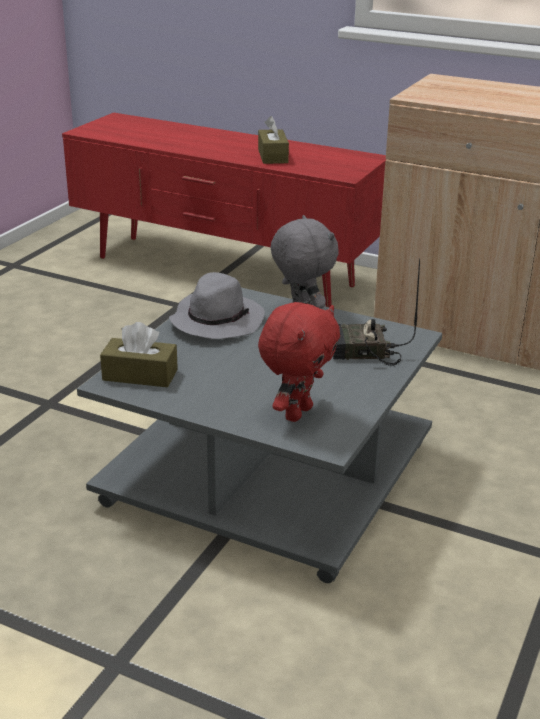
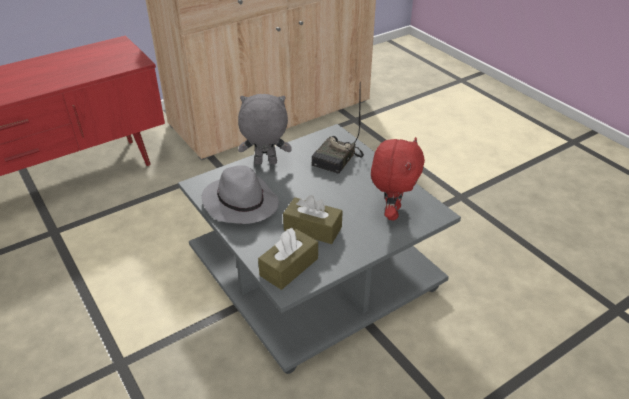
camera: 60 degrees left, 10 degrees up
brown tissue box [258,116,289,164] -> brown tissue box moved to [283,195,343,244]
red plush toy [258,302,340,422] -> red plush toy turned 45 degrees clockwise [371,137,425,220]

